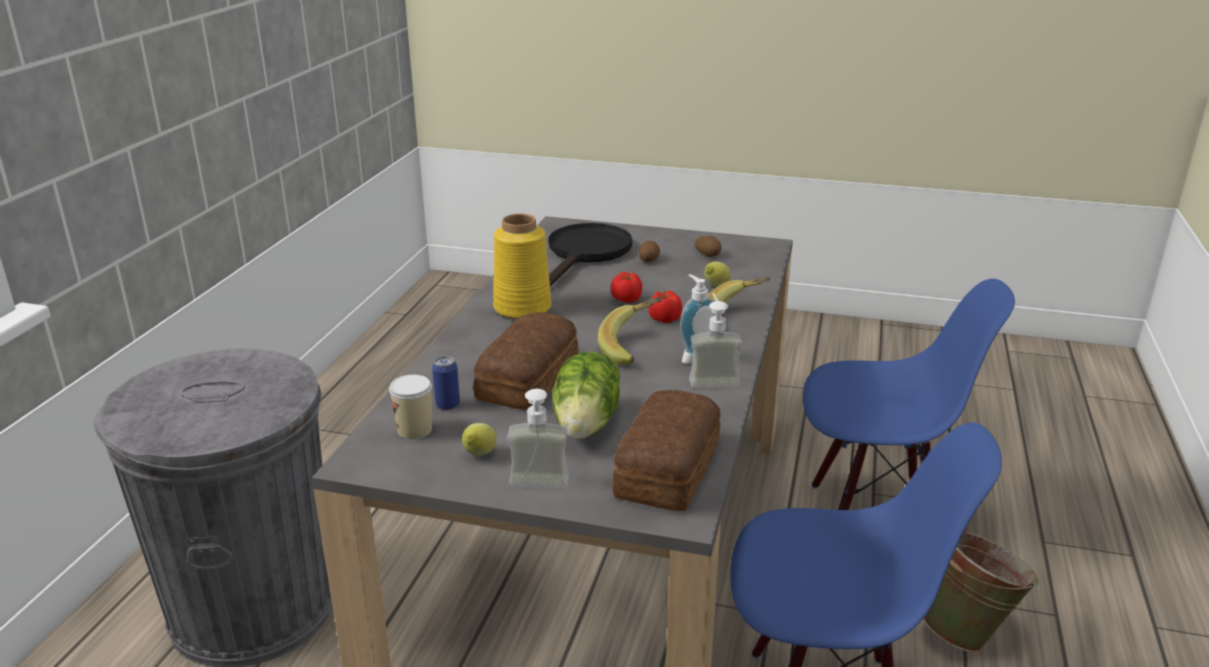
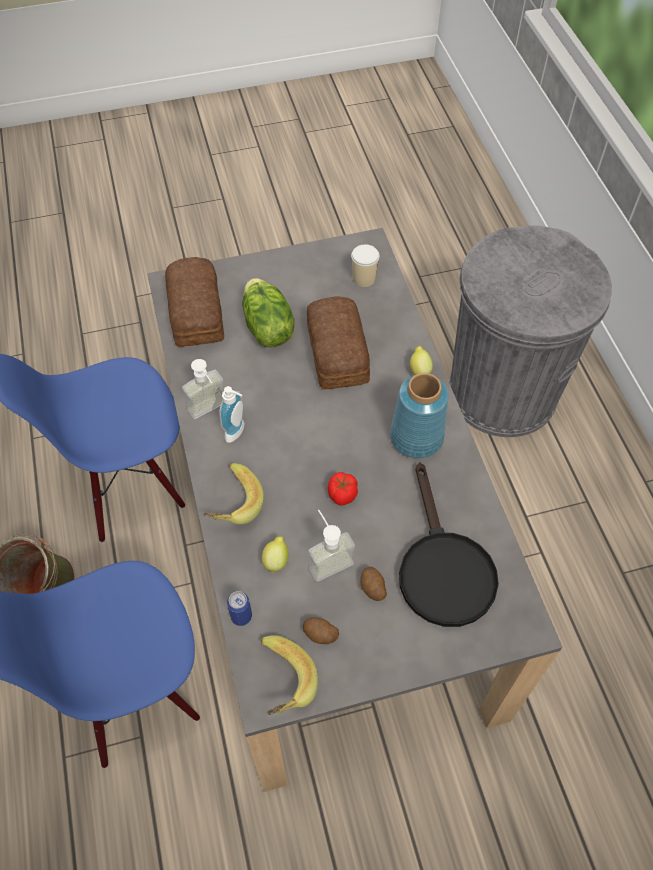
camera: 150 degrees right, 30 degrees up
can [432,356,460,410] -> can moved to [227,591,252,626]
lemon [462,423,497,456] -> lemon moved to [410,346,433,375]
yellow vase [493,214,552,319] -> blue vase [390,373,449,459]
soap dispenser [507,389,569,488] -> soap dispenser moved to [308,510,355,582]
banana [598,297,662,365] -> banana moved to [261,635,318,715]
tomato [649,291,682,323] -> none

